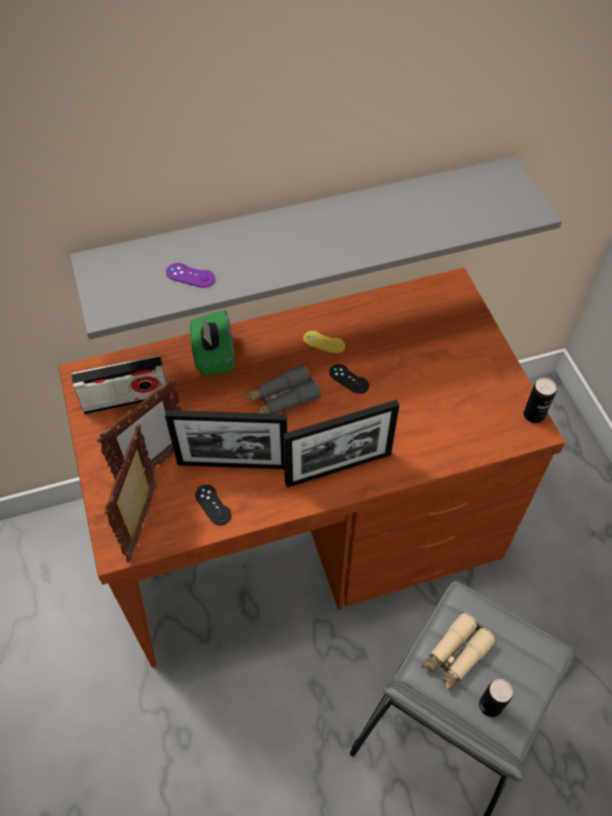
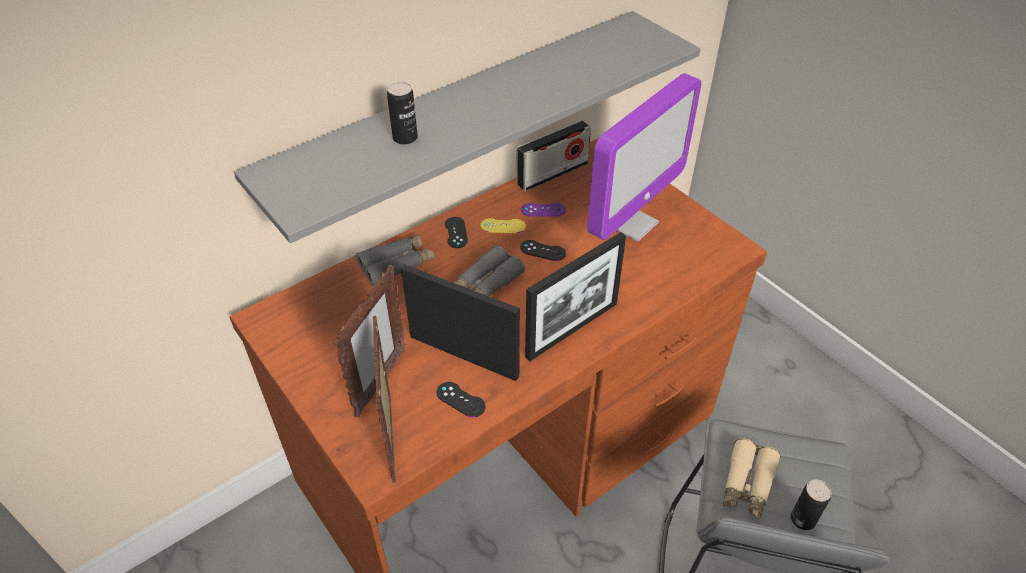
camera: 20 degrees left, 10 degrees down
radio [71,355,167,414] -> radio moved to [516,120,591,191]
picture frame [165,410,287,469] -> picture frame turned 135 degrees counterclockwise [401,264,520,381]
purple game controller [166,263,215,288] -> purple game controller moved to [521,203,566,217]
green tissue box [190,310,234,376] -> grey binoculars [356,234,435,286]
can [523,378,557,423] -> can moved to [387,82,418,145]
none -> black game controller [445,217,468,248]
none -> monitor [587,73,701,242]

